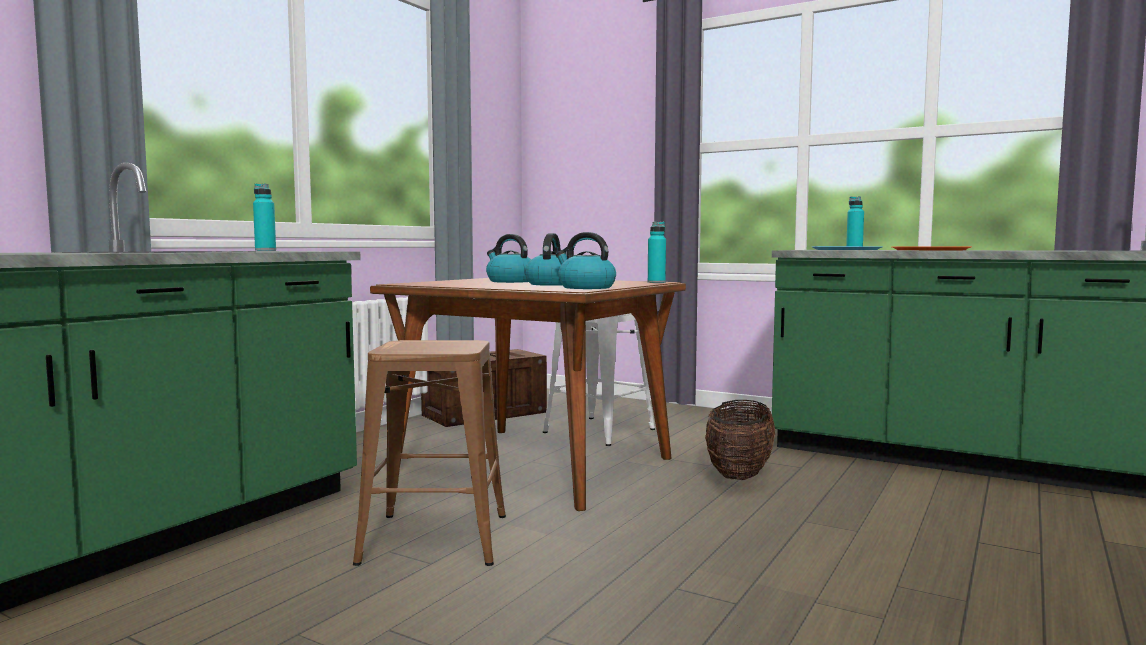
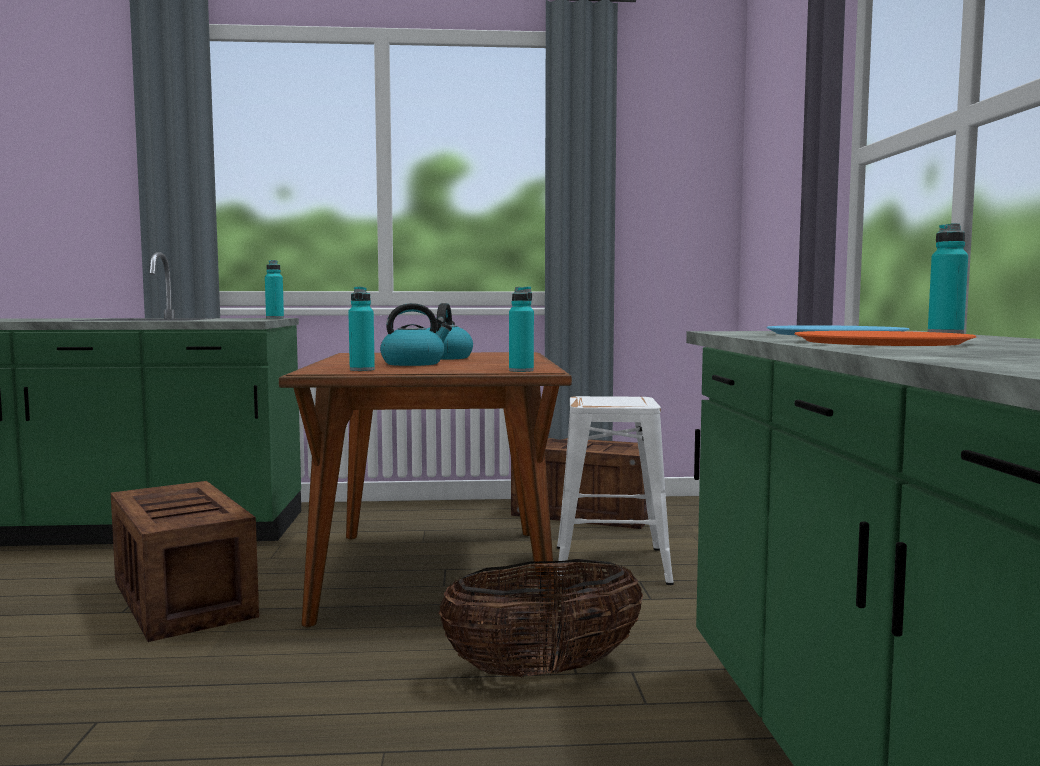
camera: 55 degrees right, 0 degrees up
brown stool [353,340,506,566] -> crate [111,481,259,642]
kettle [556,232,616,289] -> turquoise bottle [348,287,375,371]

